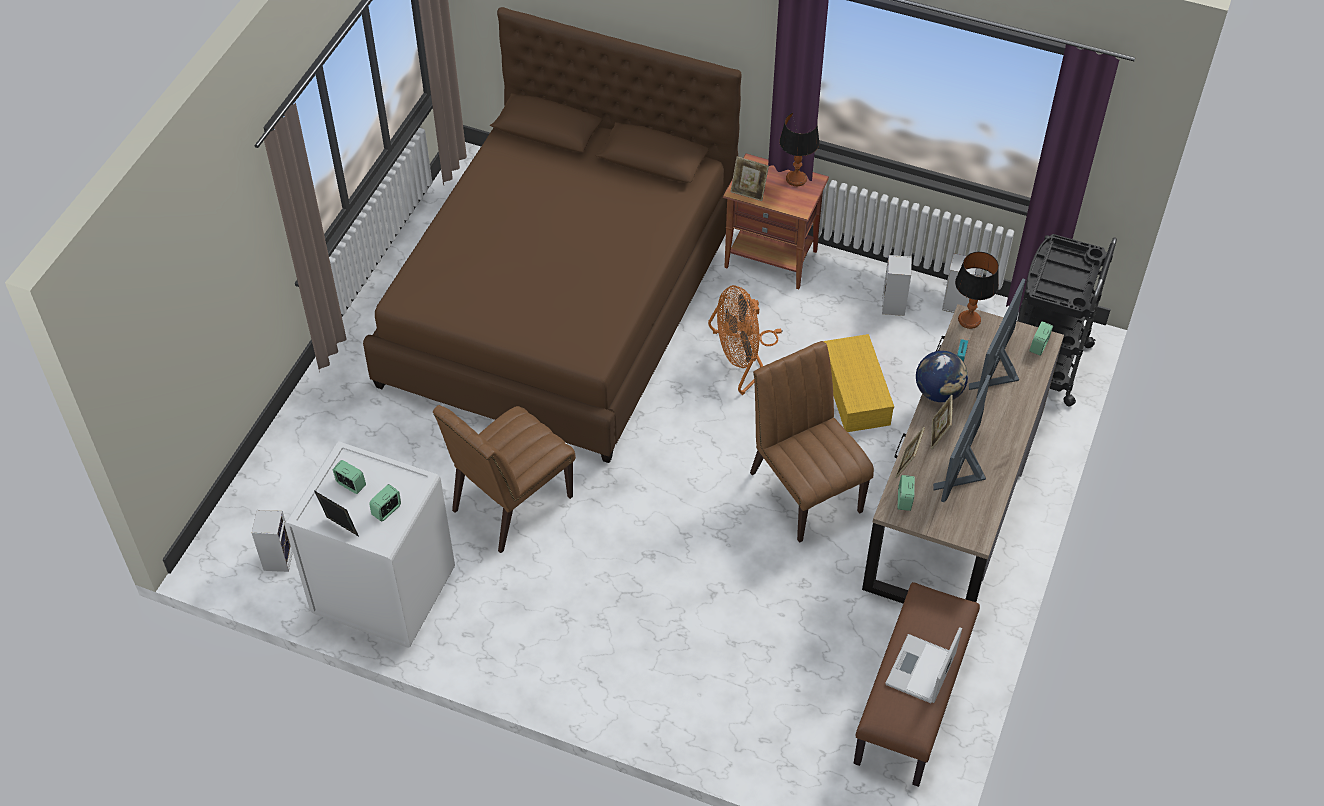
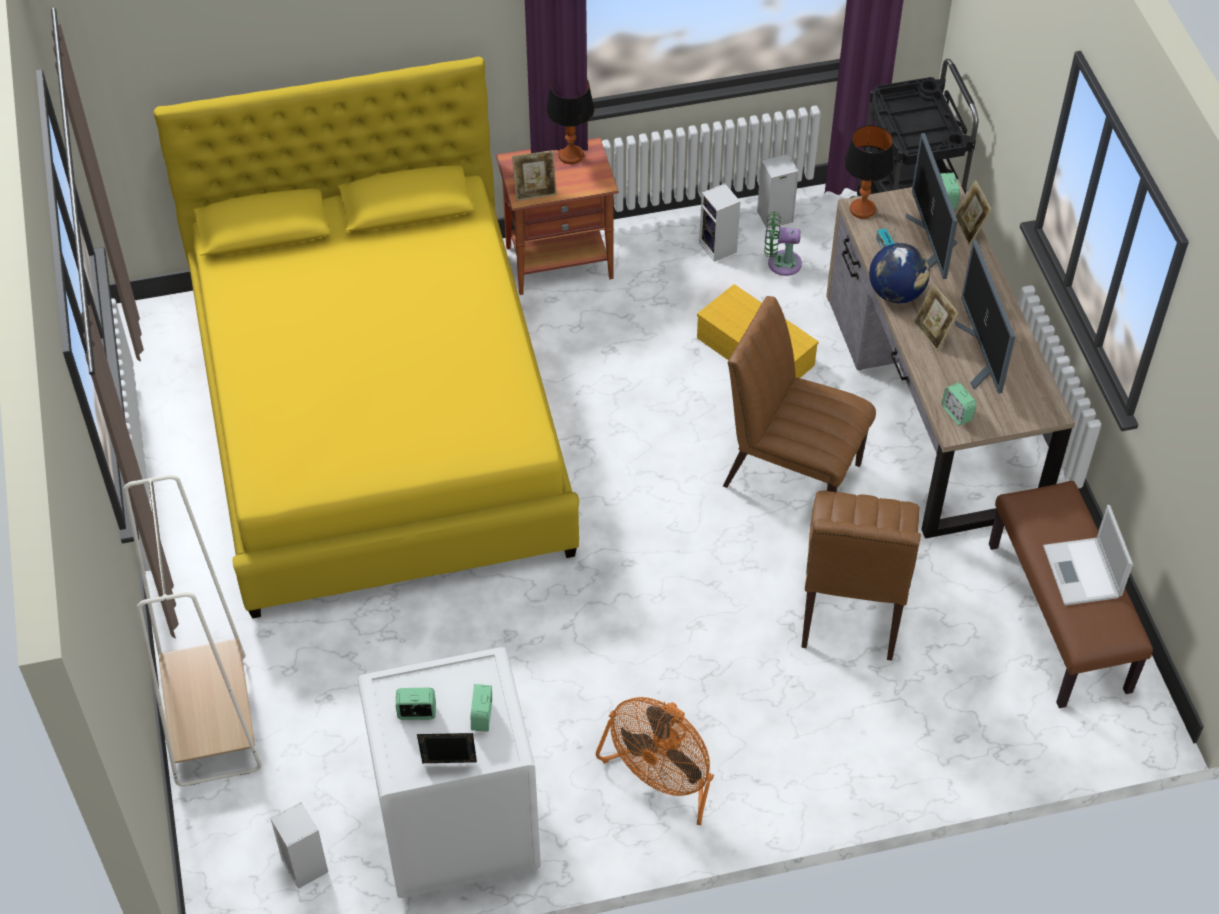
camera: 35 degrees left, 0 degrees up
brown bed [363,7,741,463] -> yellow bed [154,57,579,619]
brown chair [433,405,576,553] -> brown chair moved to [801,491,921,661]
orange fan [708,285,783,395] -> orange fan moved to [596,697,714,825]
picture frame [895,427,925,478] -> picture frame moved to [955,180,992,246]
none -> clothes rack [123,475,262,786]
none -> green fan [764,212,802,276]

